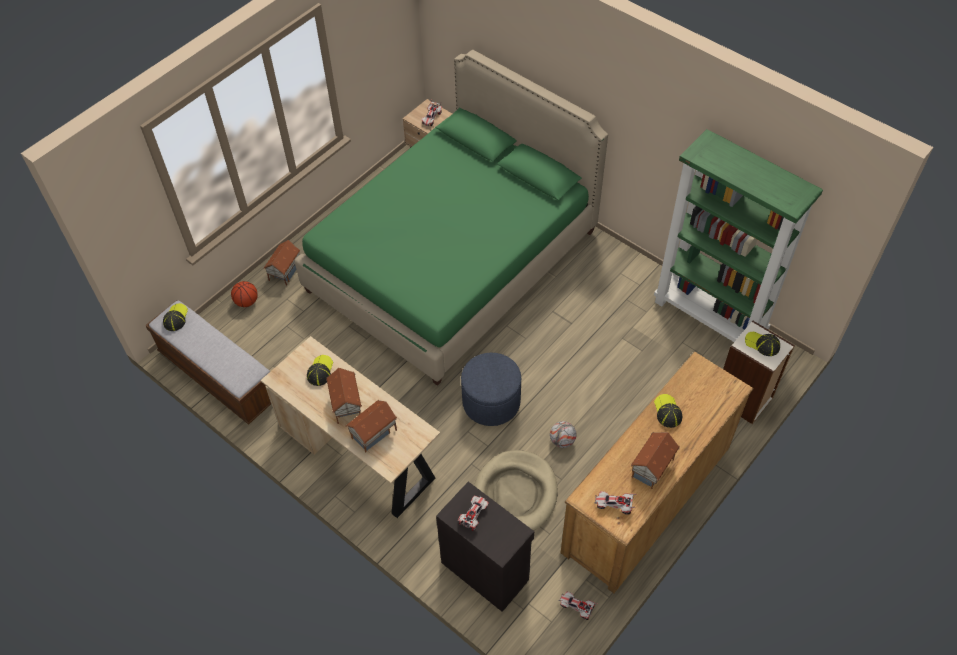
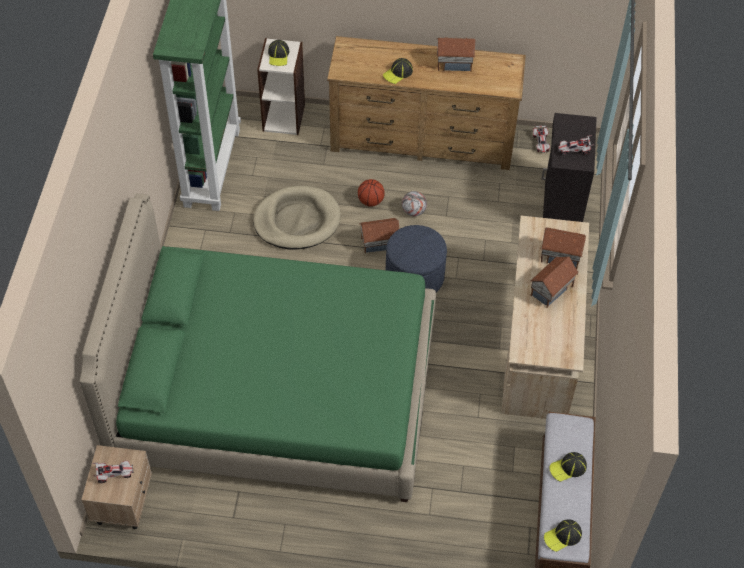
camera: 125 degrees left, 0 degrees up
basketball [231,281,258,307] -> basketball moved to [358,179,385,206]
toy house [264,240,300,286] -> toy house moved to [359,218,399,253]
cap [307,355,333,386] -> cap moved to [549,452,587,482]
beige dog bed [474,450,558,531] -> beige dog bed moved to [253,186,341,249]
toy car [595,491,637,515] -> none

